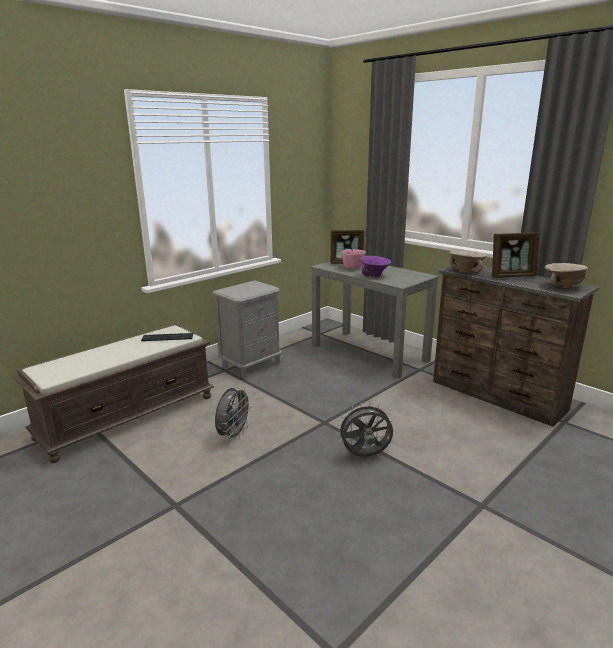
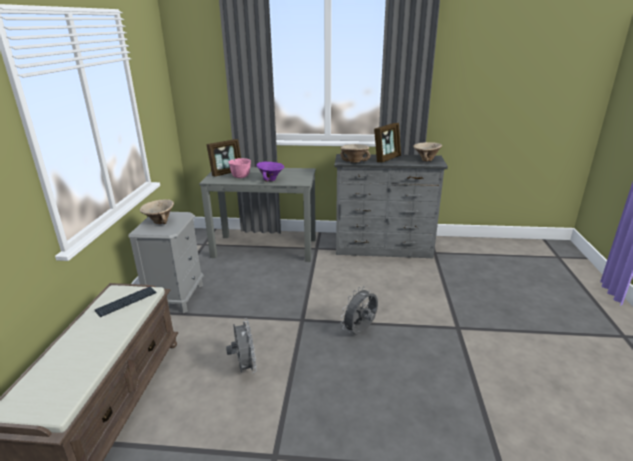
camera: 40 degrees left, 5 degrees up
brown dresser [433,265,599,427] -> grey dresser [335,154,448,258]
none -> beige bowl [140,199,174,224]

